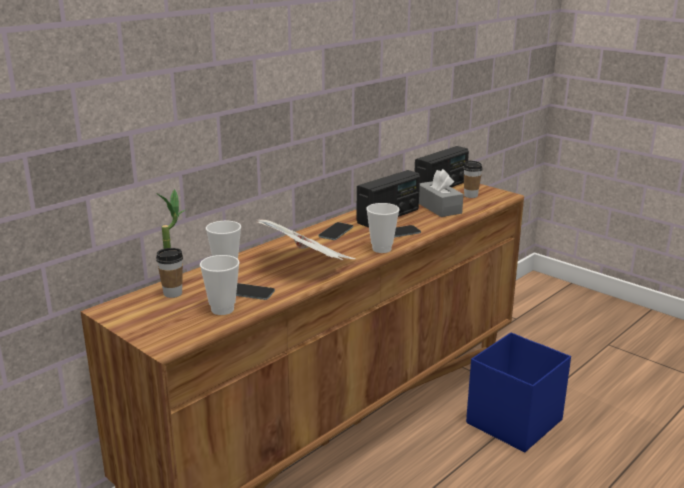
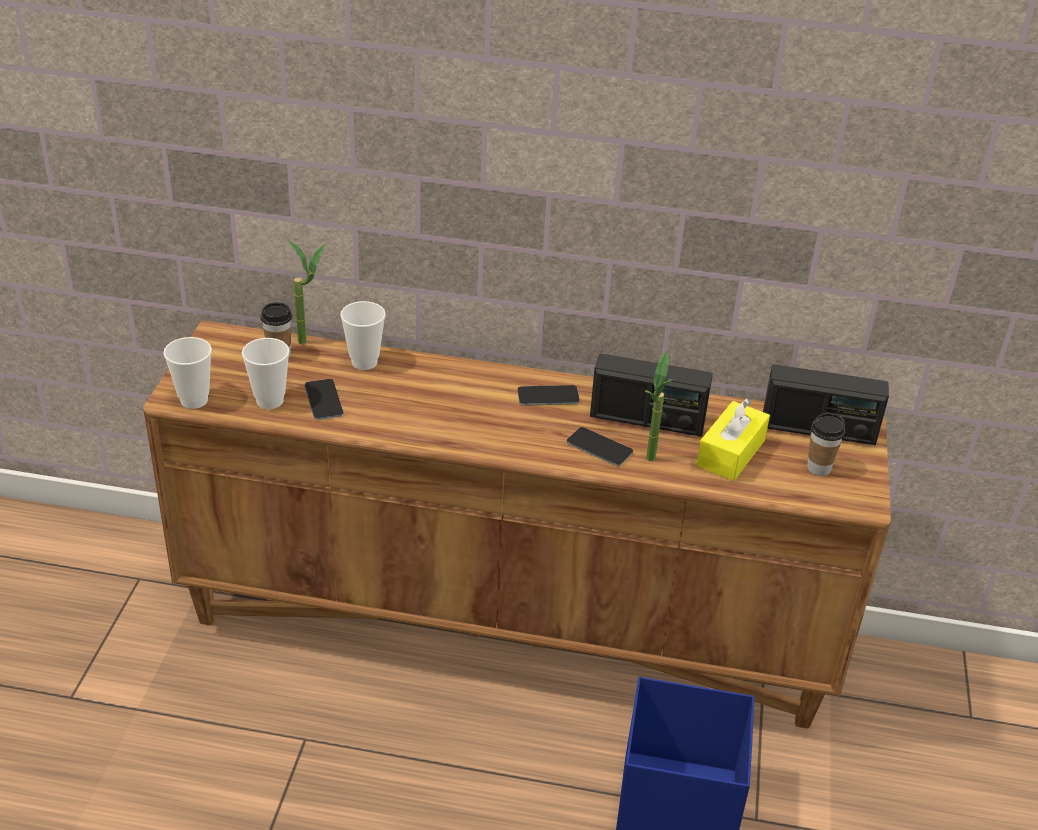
camera: 55 degrees right, 15 degrees up
newspaper [257,220,355,260] -> none
cup [366,203,400,253] -> cup moved to [163,337,212,409]
grey tissue box [419,169,464,217] -> yellow tissue box [696,398,770,481]
none -> potted plant [645,350,674,461]

